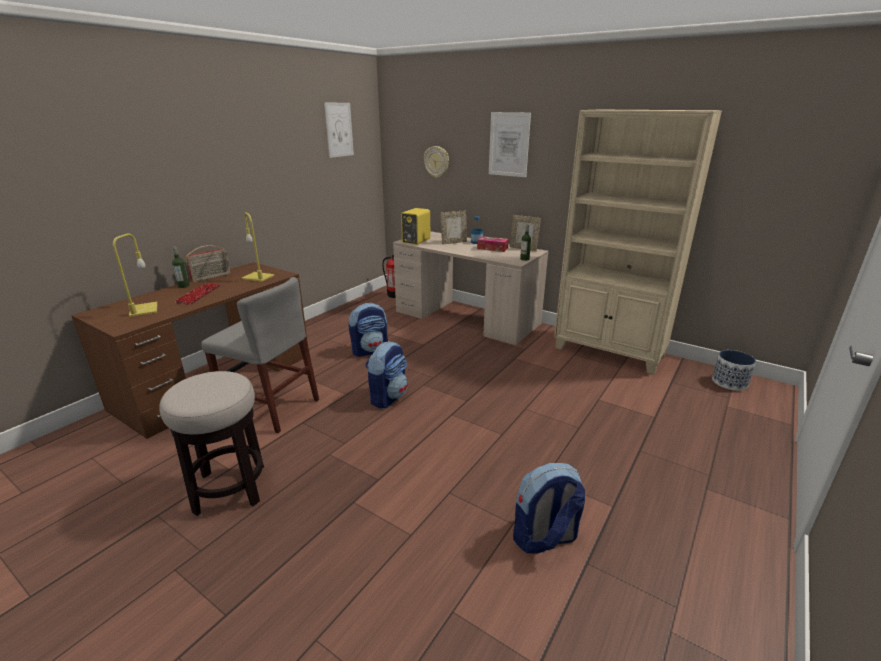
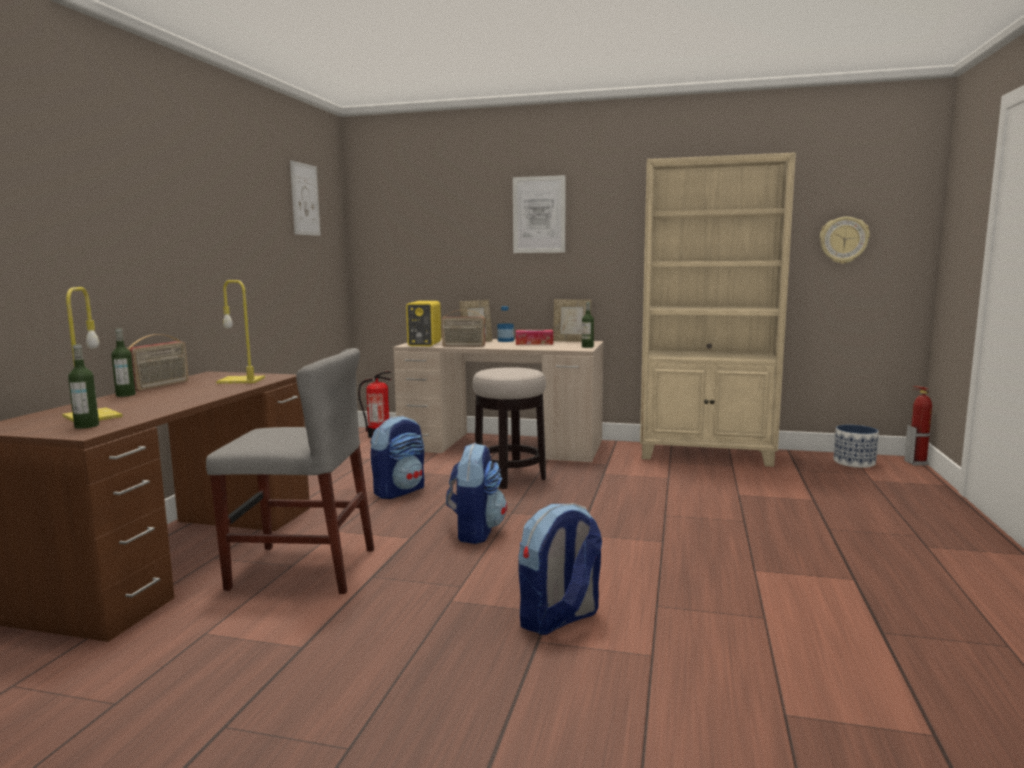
camera: 20 degrees left, 15 degrees down
stool [159,371,264,516] -> stool moved to [472,367,546,489]
keyboard [175,283,220,305] -> none
wall clock [424,146,449,178] -> wall clock moved to [820,217,870,264]
backpack [513,463,585,553] -> backpack moved to [518,503,602,635]
none -> bottle [68,344,99,429]
none -> radio [441,310,486,347]
none -> fire extinguisher [904,386,932,465]

